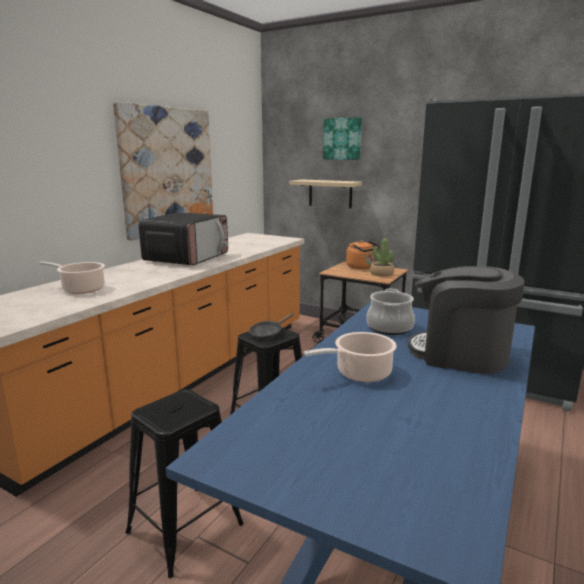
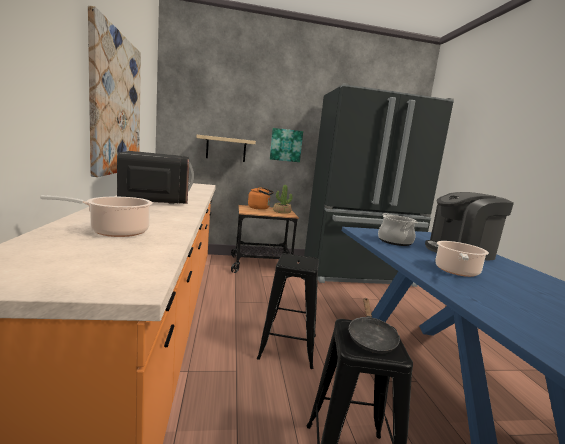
camera: 40 degrees left, 5 degrees down
black frying pan [249,313,294,339] -> black frying pan moved to [348,298,400,354]
picture [323,117,362,160] -> picture moved to [270,128,303,162]

